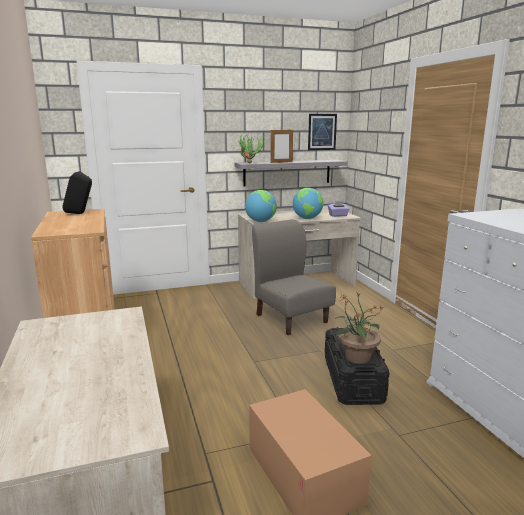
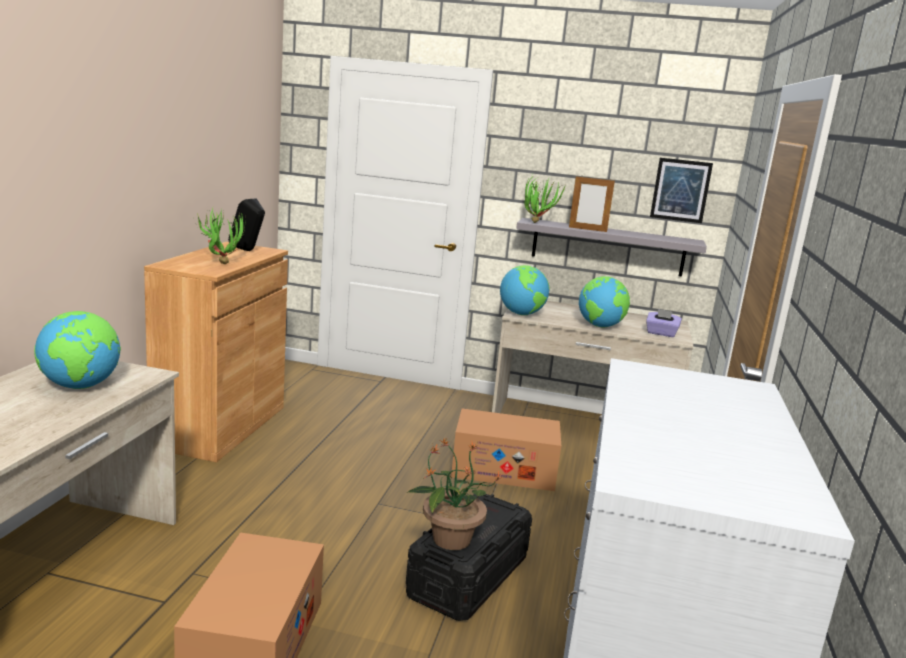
camera: 30 degrees right, 0 degrees up
grey chair [252,219,336,335] -> cardboard box [451,408,561,491]
none -> globe [34,311,121,389]
none -> potted plant [197,208,246,264]

